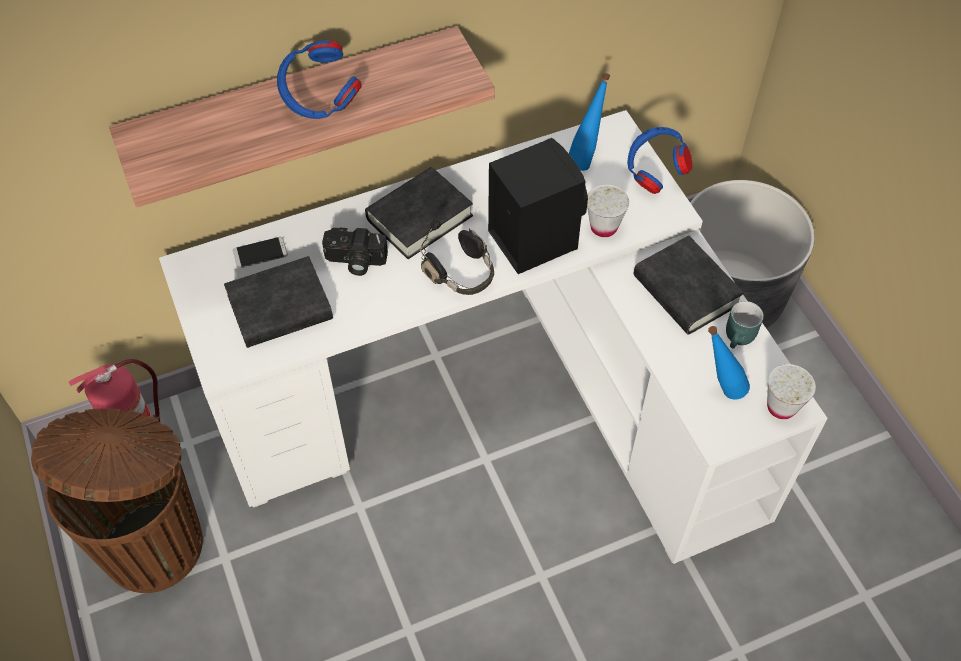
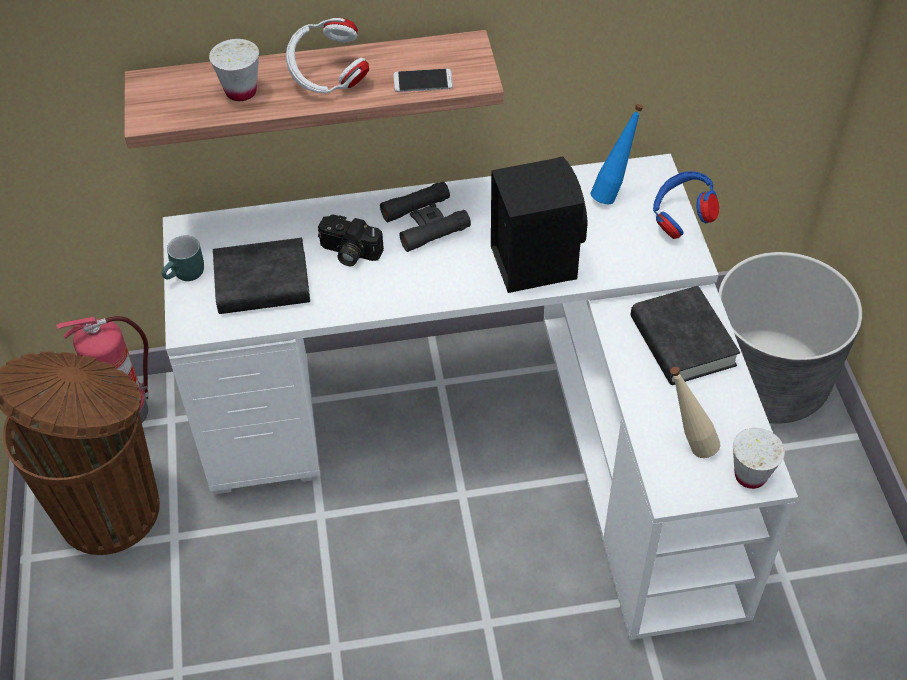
camera: 15 degrees right, 5 degrees down
phone [233,237,288,268] -> phone moved to [393,69,453,92]
blue headphones [277,40,362,119] -> white headphones [286,18,369,93]
black book [365,167,473,259] -> black binoculars [380,181,471,252]
black headphones [420,221,494,295] -> none
white cup [587,185,629,237] -> white cup moved to [209,39,259,101]
blue bottle [708,326,750,400] -> beige bottle [670,367,720,458]
turquoise mug [726,301,764,348] -> turquoise mug moved to [162,235,204,281]

